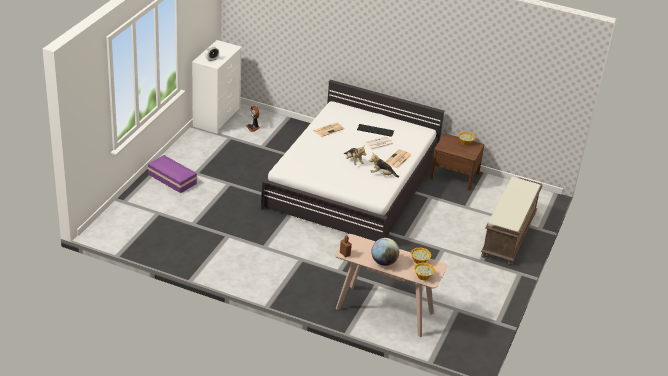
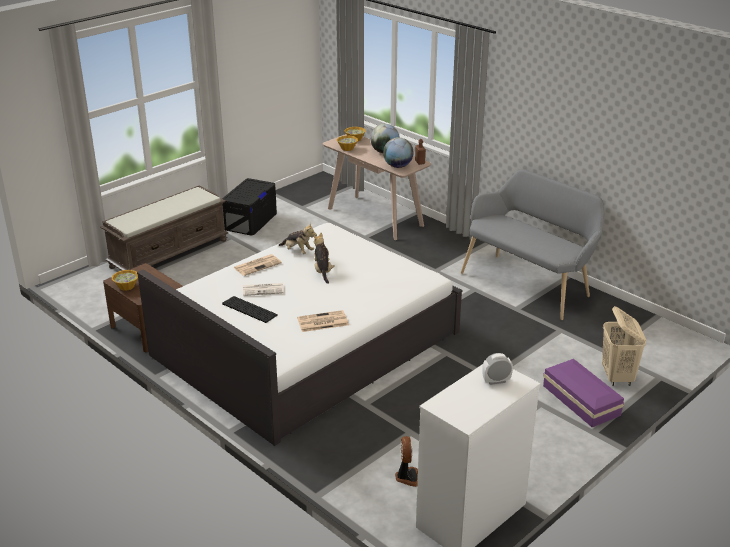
camera: 155 degrees left, 5 degrees down
none -> black storage box [222,178,277,236]
none -> globe [383,137,413,168]
none -> grey bench [461,169,604,320]
none -> beige laundry basket [602,306,646,386]

